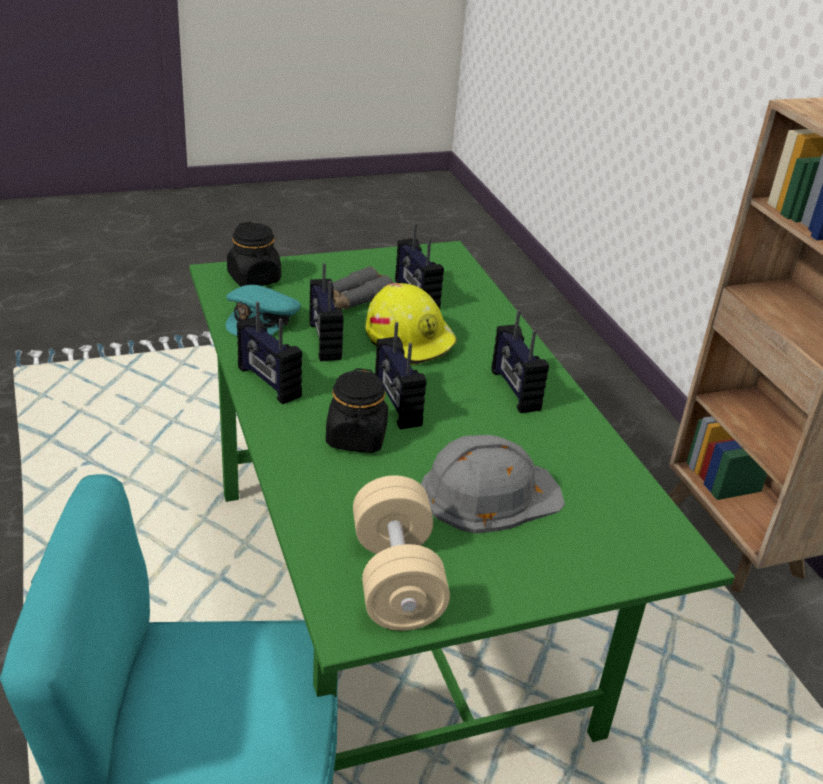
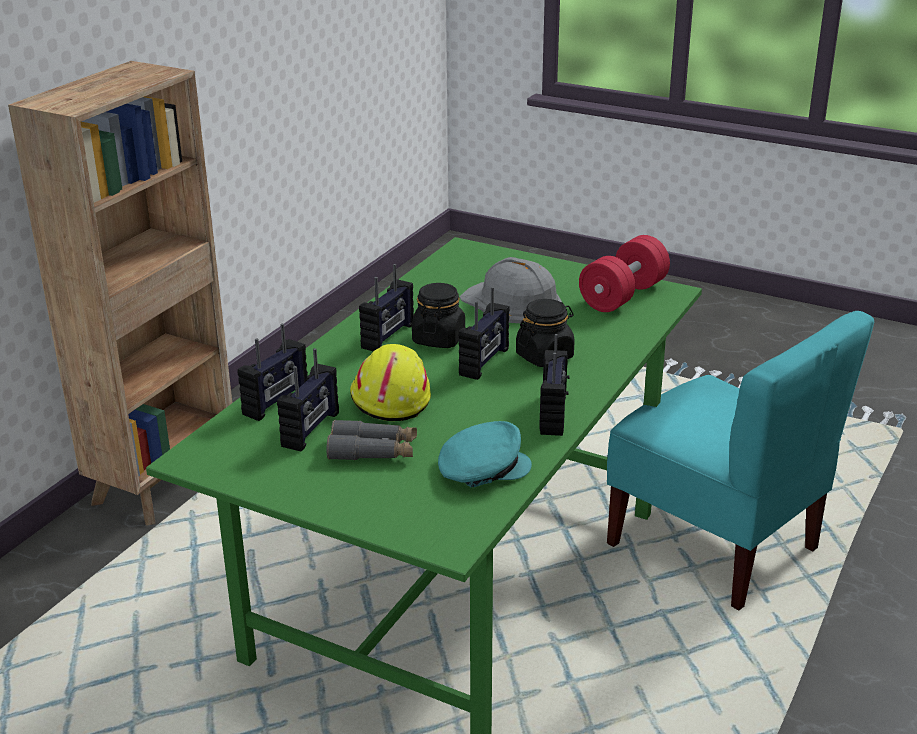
camera: 130 degrees left, 5 degrees down
black jar [227,222,281,287] -> black jar moved to [412,283,465,348]
radio [309,263,344,361] -> radio moved to [237,324,308,421]
beige dumbbell [353,475,450,631] -> red dumbbell [579,235,670,312]

